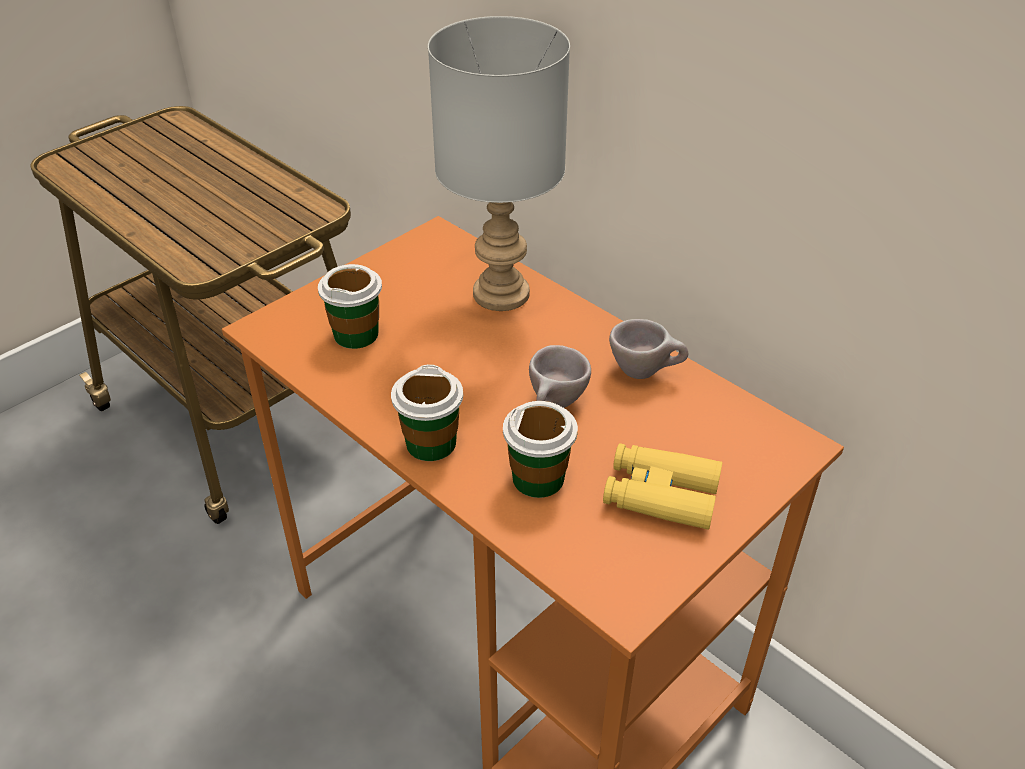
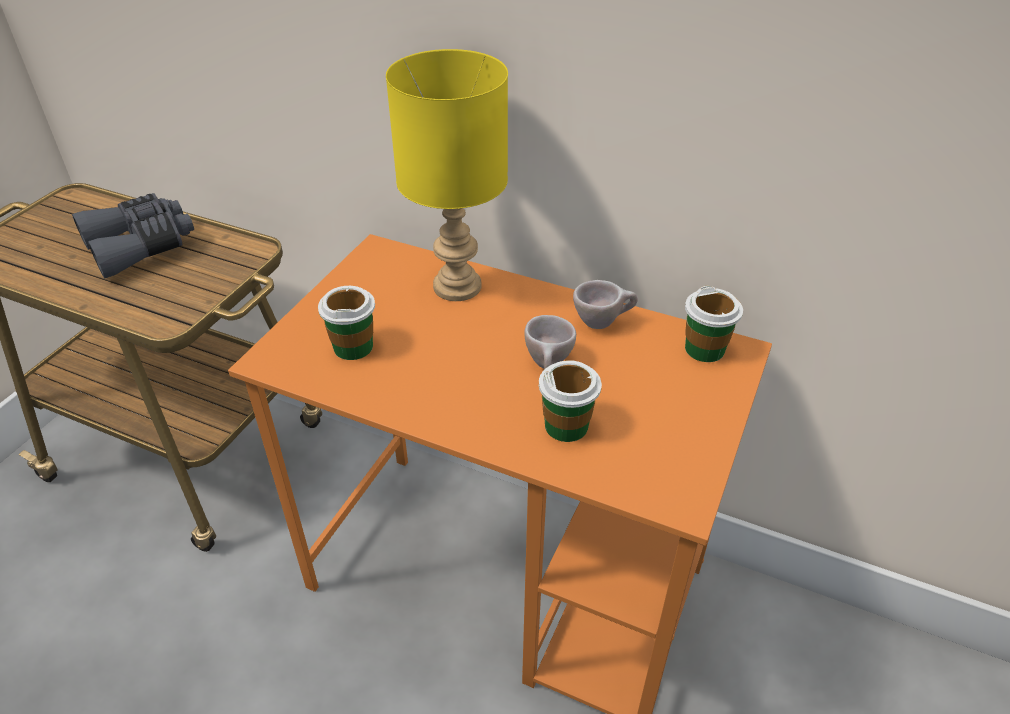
camera: 20 degrees left, 0 degrees up
cup [391,364,463,461] -> cup moved to [685,286,743,362]
grey table lamp [428,16,570,311] -> yellow table lamp [386,49,508,301]
yellow binoculars [603,443,722,530] -> none
none -> grey binoculars [72,193,194,278]

